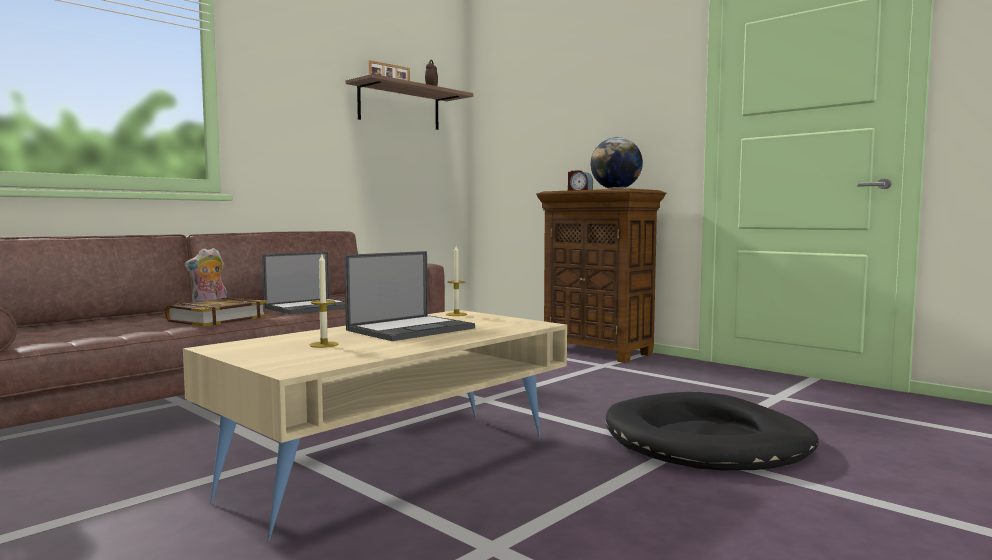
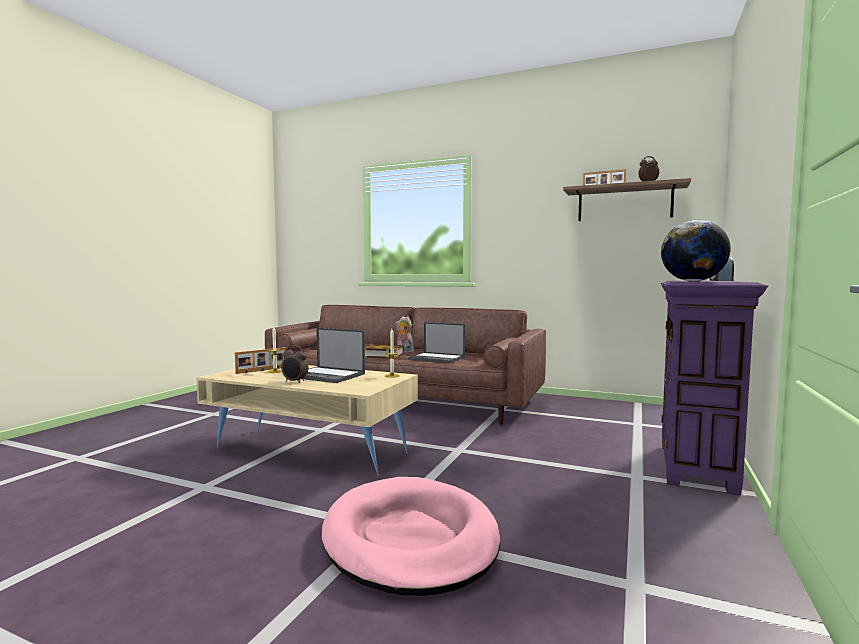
camera: 70 degrees right, 0 degrees up
brown cabinet [536,188,667,363] -> purple cabinet [661,281,768,496]
black dog bed [606,392,819,470] -> pink dog bed [322,477,501,596]
none -> picture frame [235,347,287,374]
none -> alarm clock [281,345,309,383]

